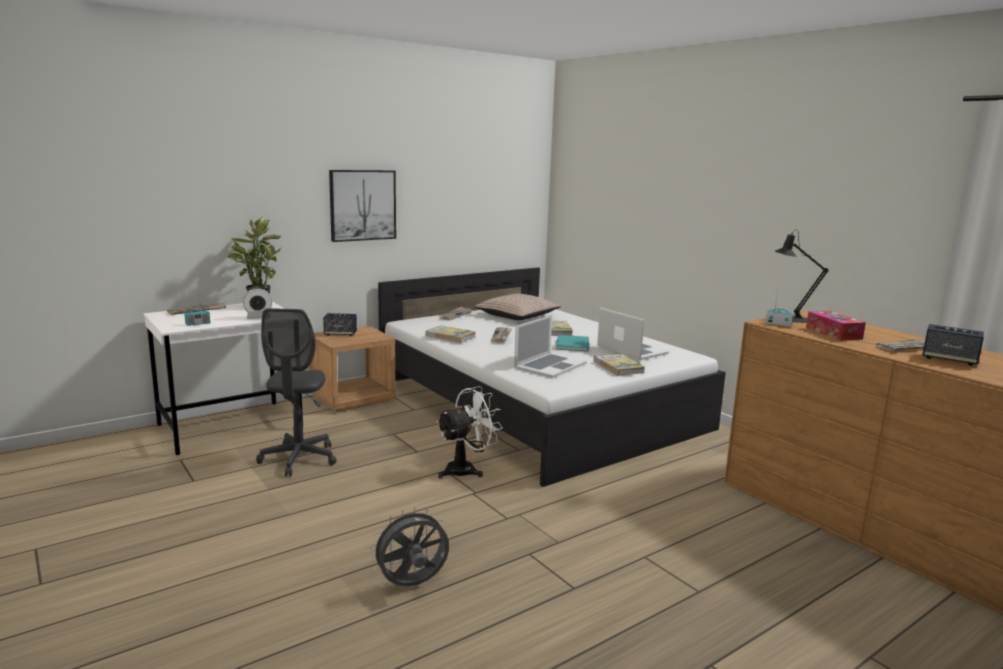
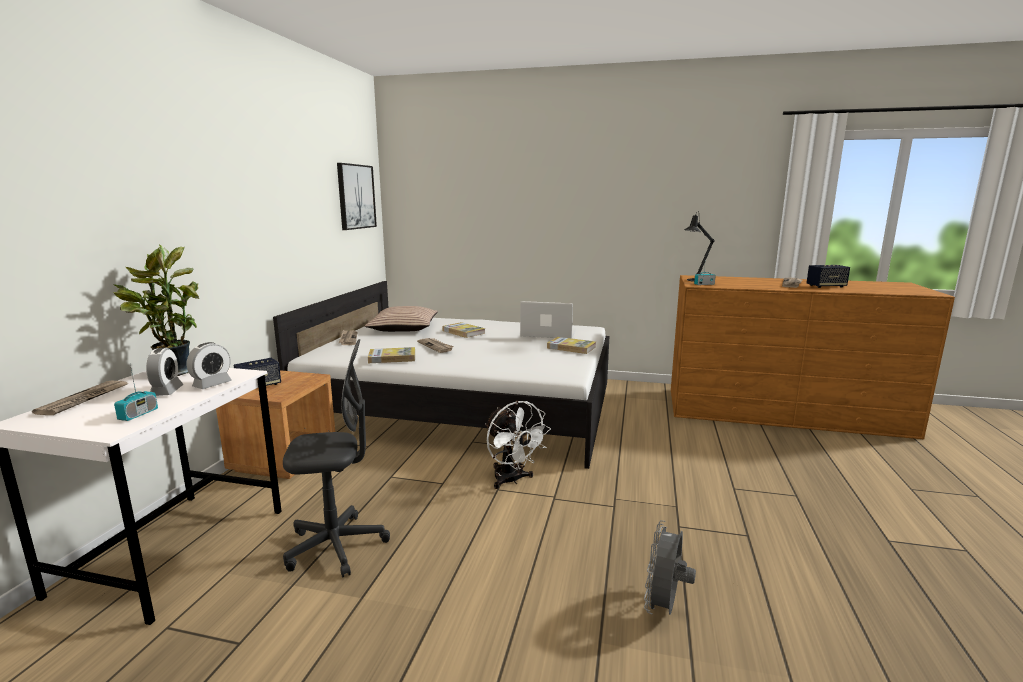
camera: 40 degrees left, 0 degrees up
grey office chair [256,308,337,477] -> grey office chair turned 60 degrees counterclockwise [283,339,390,577]
picture [329,170,396,242] -> picture moved to [337,163,377,230]
white fan [437,386,503,478] -> white fan turned 135 degrees clockwise [485,401,551,489]
laptop [514,315,587,378] -> none
turquoise book [556,335,589,352] -> none
tissue box [806,311,866,341] -> none
none -> alarm clock [146,348,184,396]

